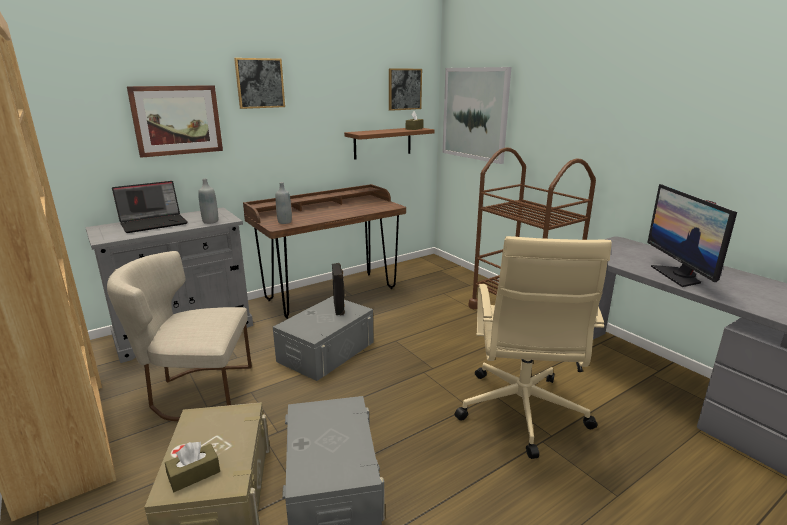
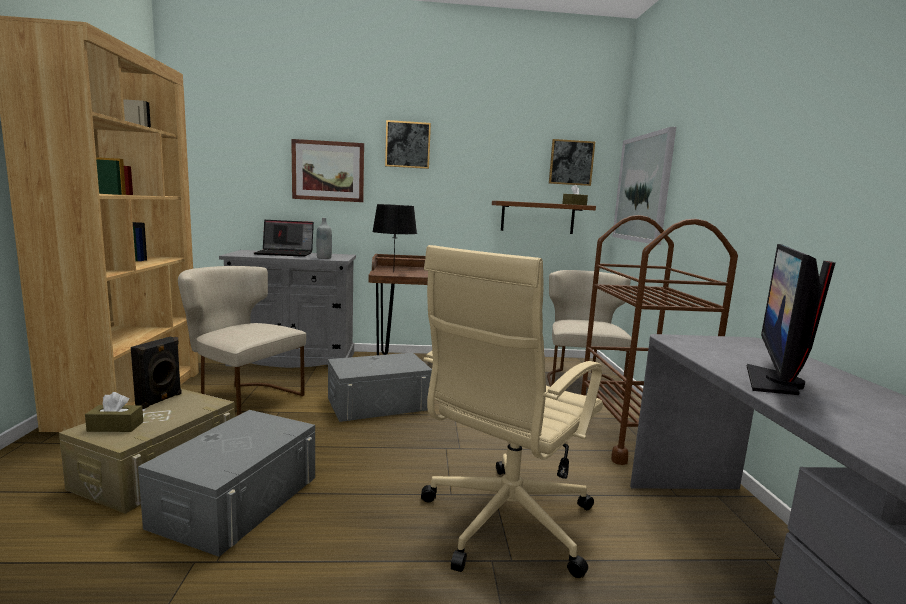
camera: 30 degrees right, 10 degrees down
grey bottle [275,182,292,224] -> black table lamp [372,204,417,273]
black speaker [332,263,345,315] -> black speaker moved to [131,337,182,409]
none -> beige chair [547,270,632,396]

